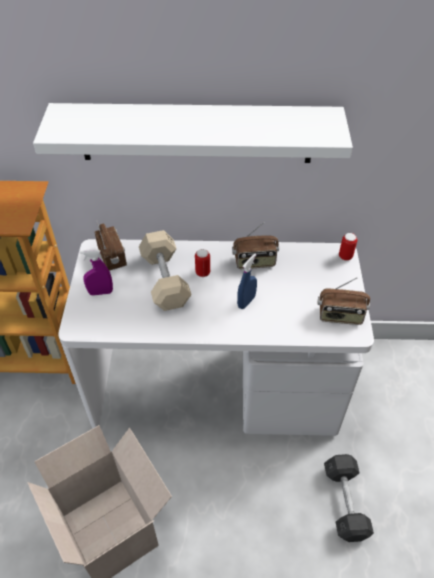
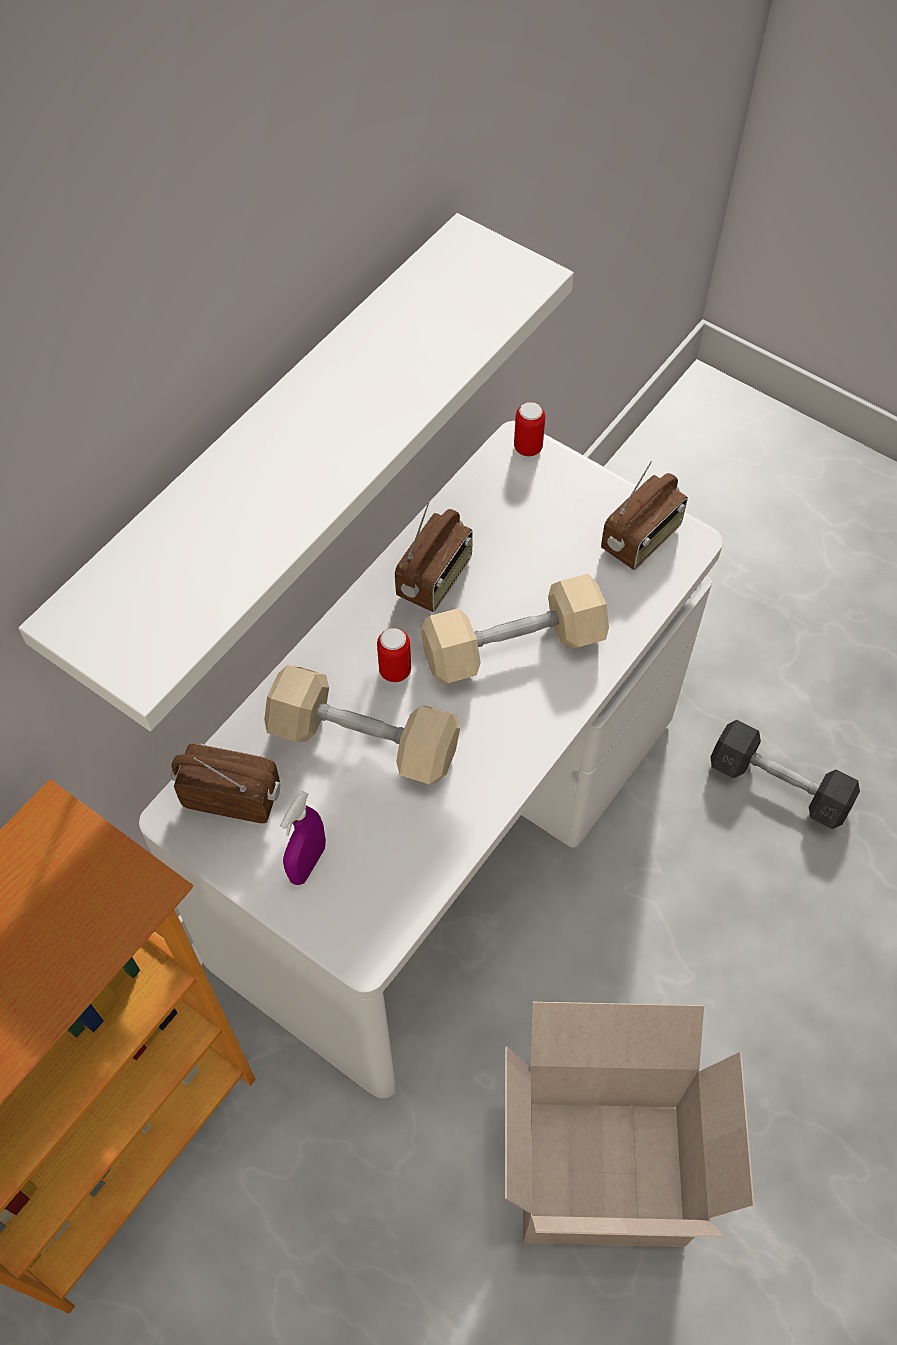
camera: 55 degrees left, 10 degrees up
blue spray bottle [237,254,257,309] -> beige dumbbell [421,574,609,684]

